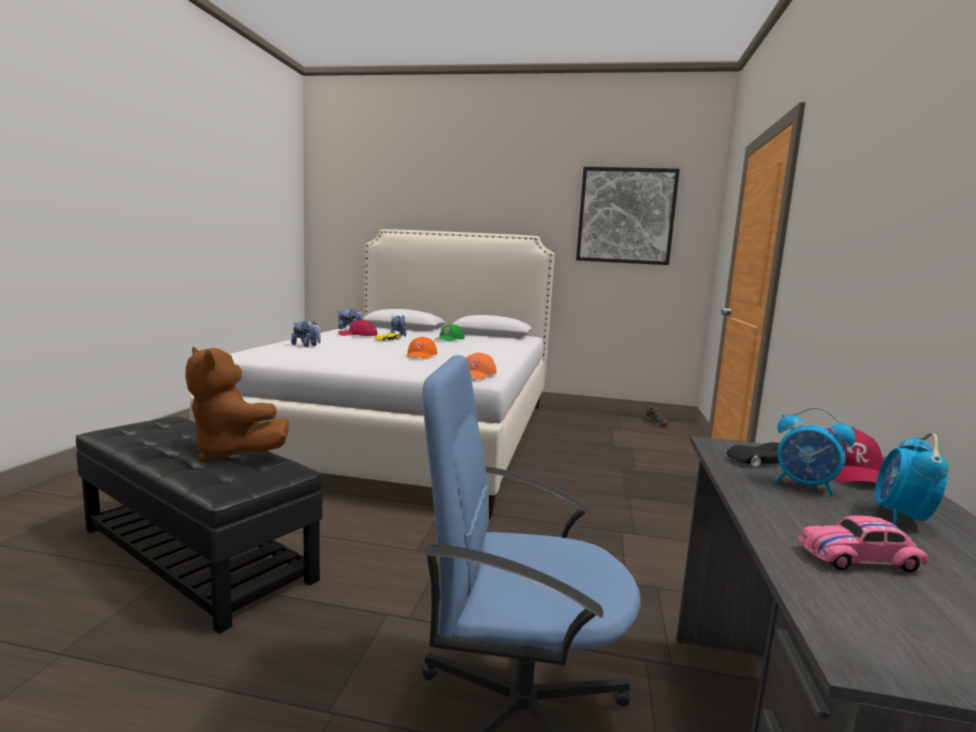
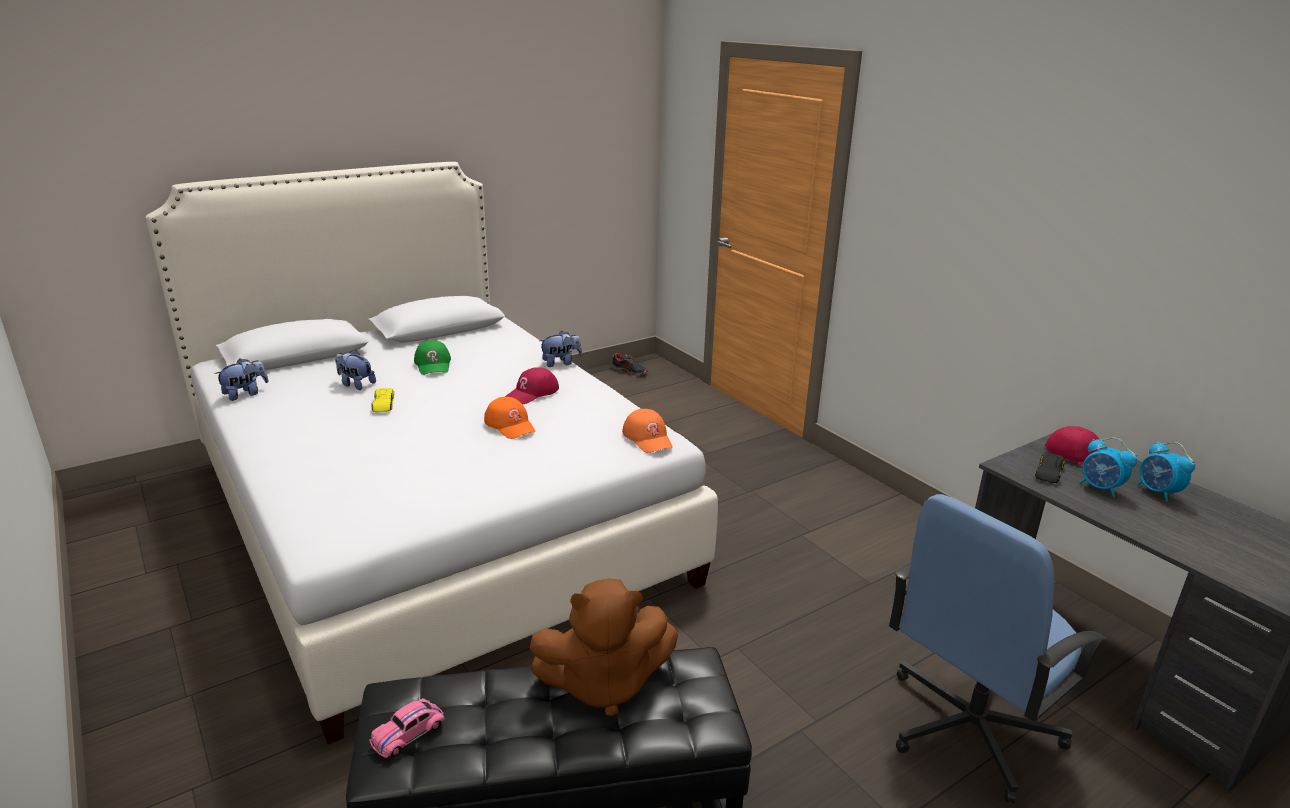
camera: 45 degrees left, 15 degrees up
plush toy [291,321,321,347] -> plush toy moved to [539,331,582,367]
red cap [338,320,377,336] -> red cap moved to [505,367,559,404]
picture [576,167,680,265] -> none
alarm clock [775,407,855,496] -> alarm clock turned 60 degrees clockwise [1079,438,1137,497]
pink toy car [798,516,928,573] -> pink toy car moved to [369,698,444,758]

